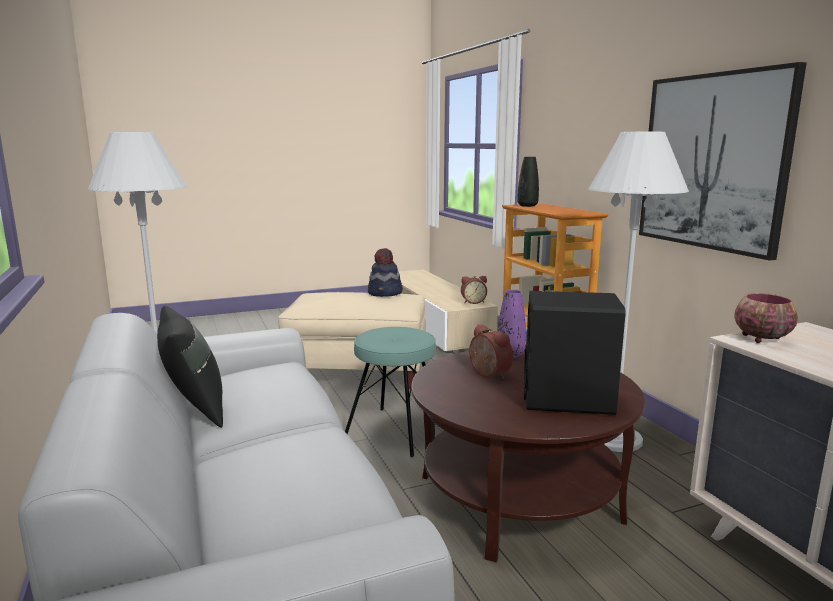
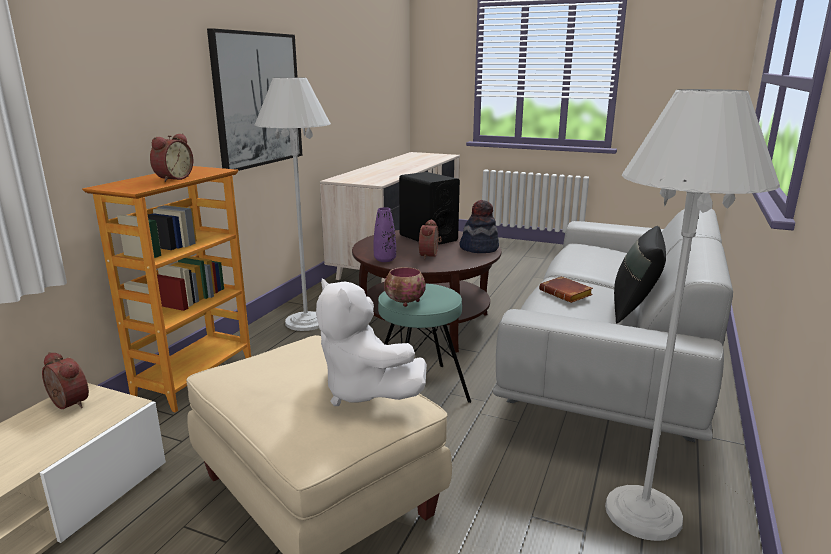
camera: 135 degrees left, 5 degrees up
hat [368,248,403,297] -> hat moved to [459,200,499,253]
black vase [517,157,539,207] -> none
bowl [734,293,798,343] -> bowl moved to [384,267,426,307]
none -> alarm clock [150,133,193,182]
none -> white plush toy [316,278,427,406]
none -> brown book [539,276,593,303]

